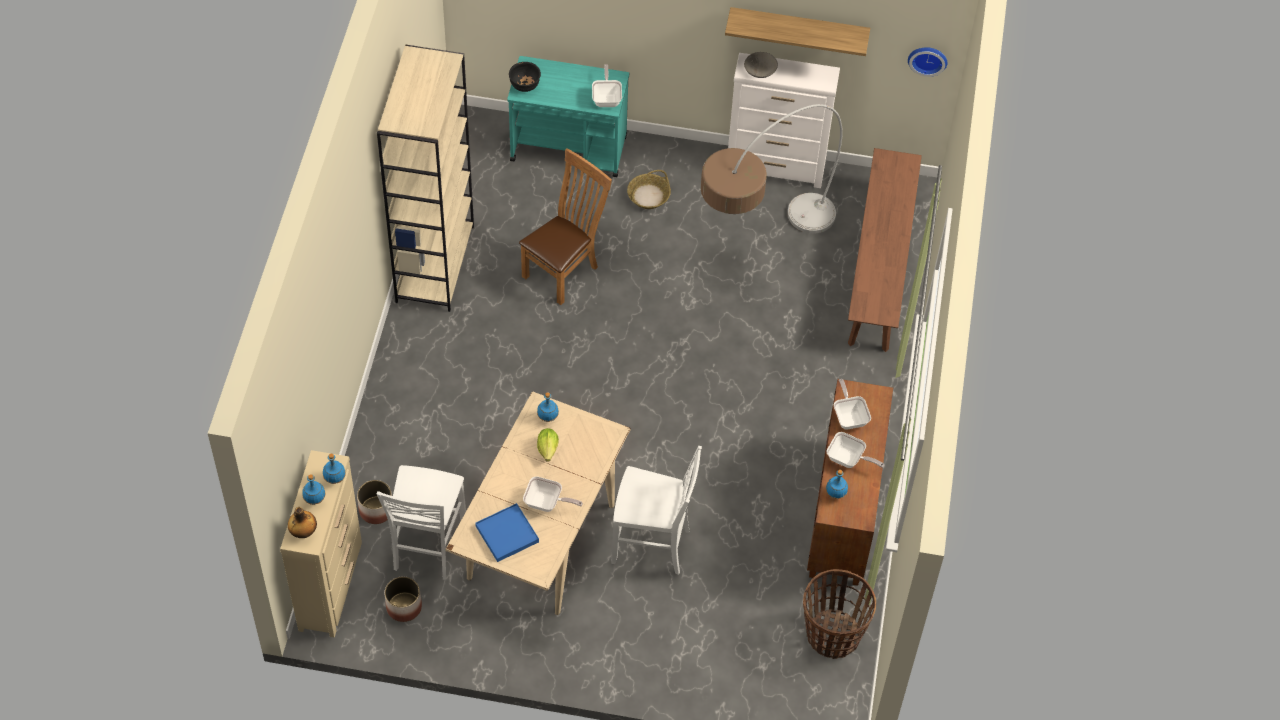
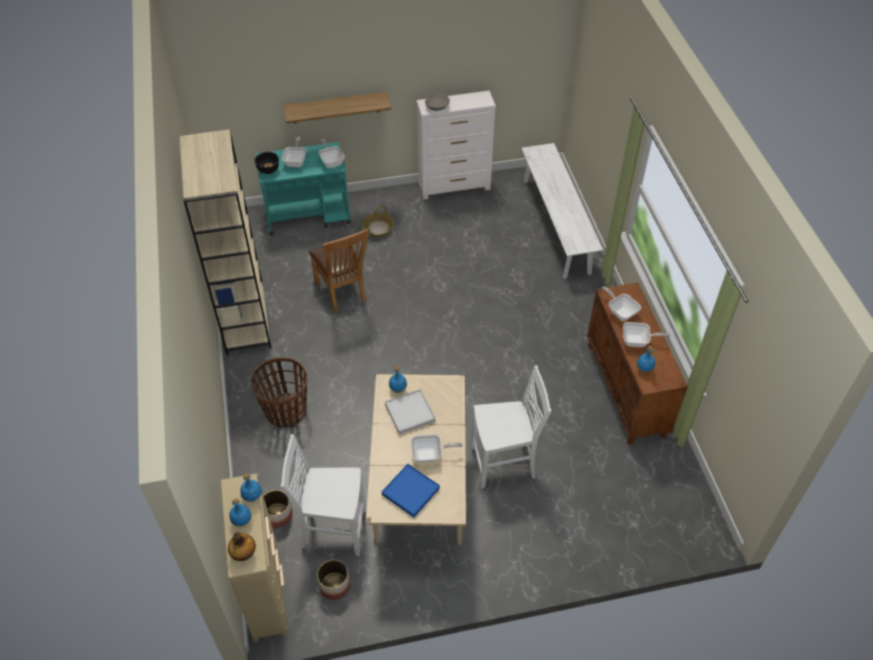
camera: 20 degrees left, 5 degrees down
white chair [377,465,466,580] -> white chair turned 105 degrees clockwise [281,434,366,556]
brown chair [519,148,612,305] -> brown chair turned 135 degrees clockwise [309,229,369,312]
lettuce [537,428,559,462] -> white tray [385,389,436,435]
floor lamp [701,104,843,234] -> none
shelf [725,7,870,56] -> shelf moved to [283,92,391,124]
basket [803,569,876,659] -> basket moved to [250,357,307,428]
brown bench [848,148,922,352] -> white bench [521,143,603,279]
wall clock [908,47,947,77] -> none
none -> frying pan [282,137,306,167]

